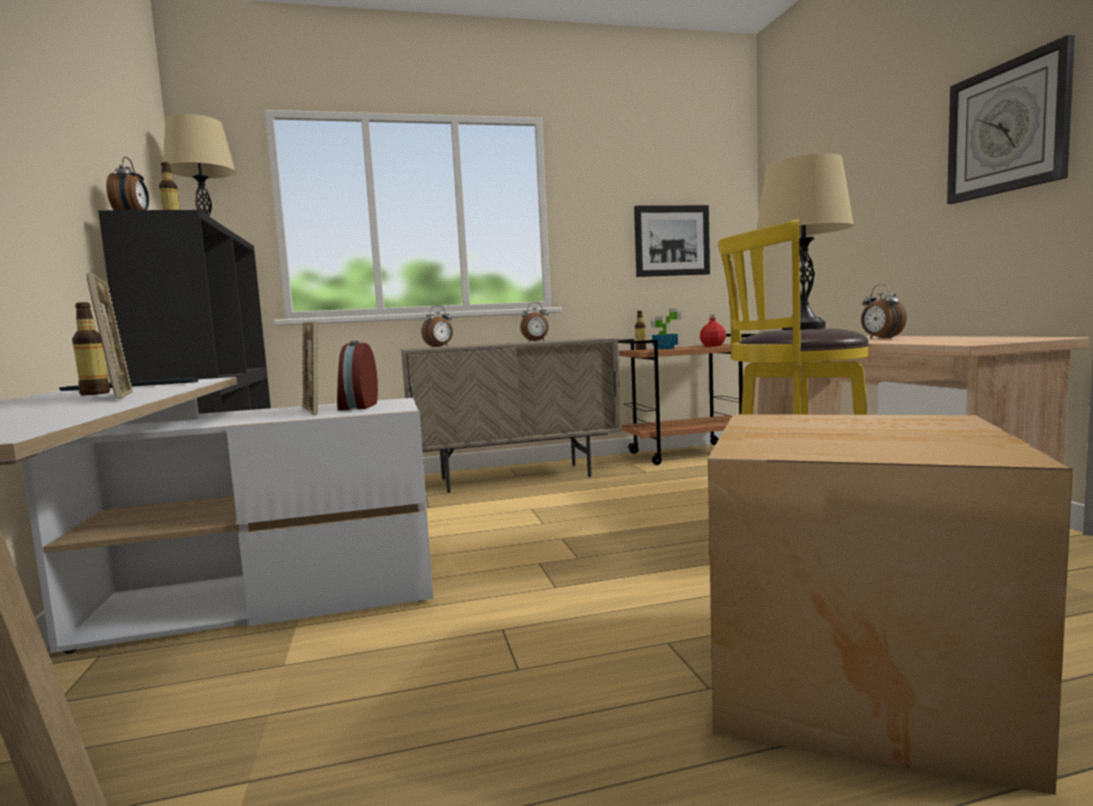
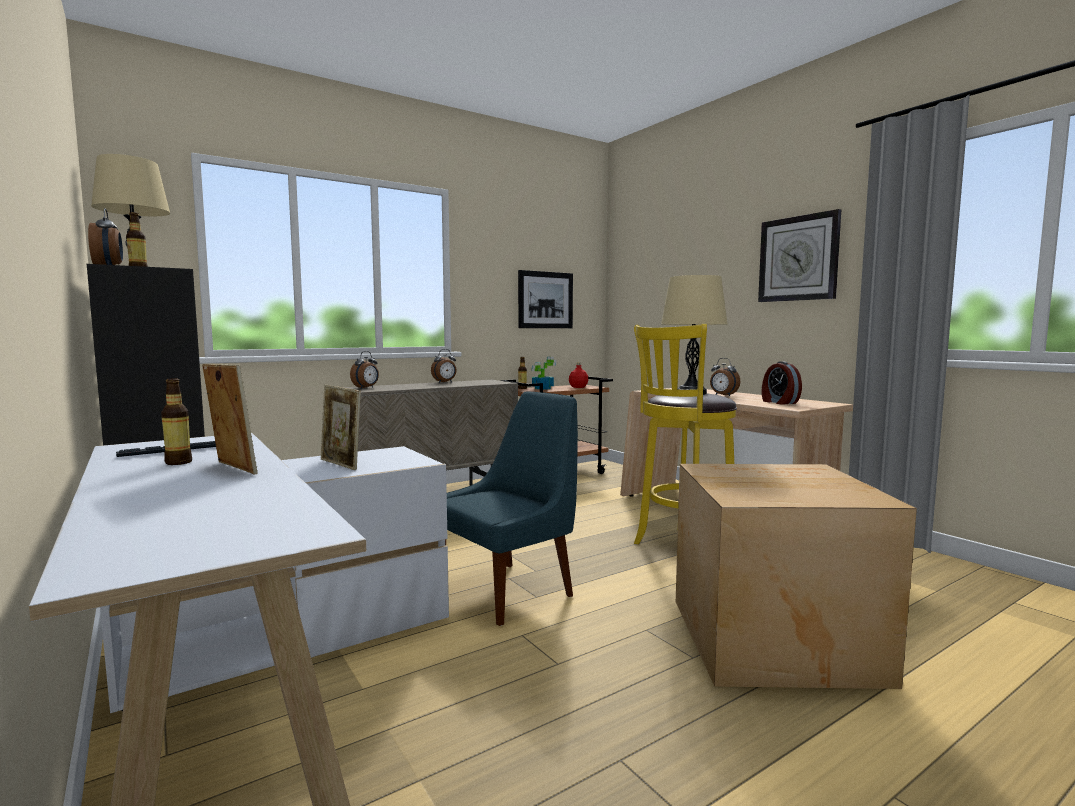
camera: 20 degrees left, 0 degrees up
alarm clock [337,341,378,410] -> alarm clock moved to [762,361,802,404]
none -> blue chair [445,392,578,626]

